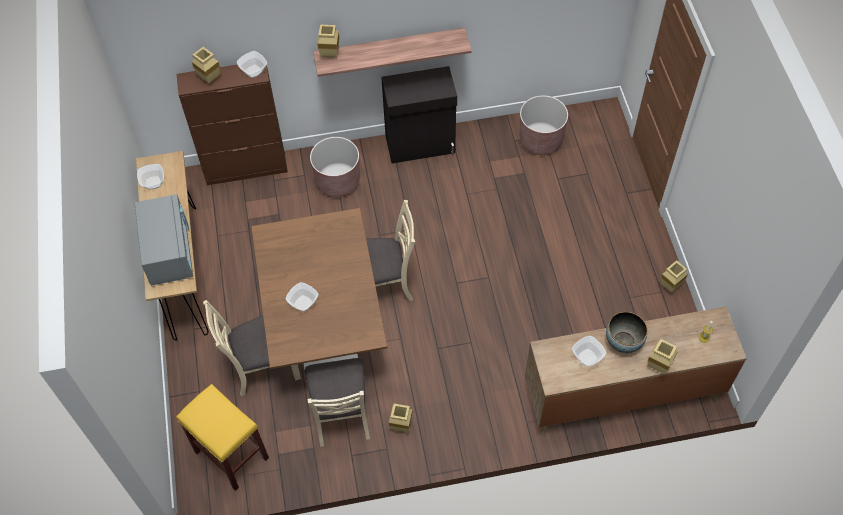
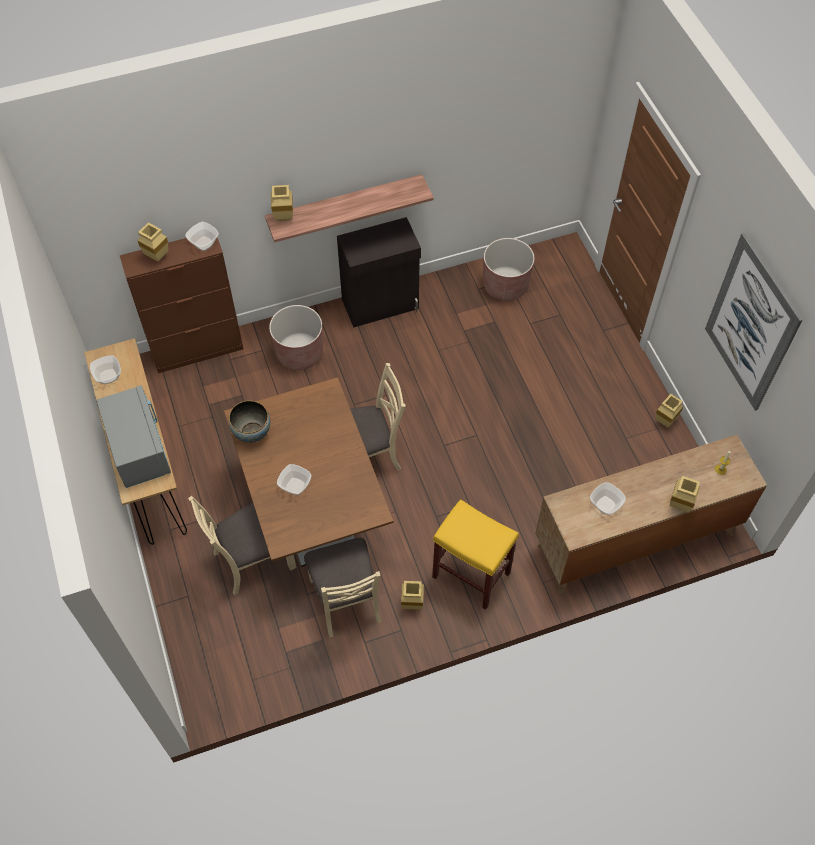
camera: 10 degrees left, 0 degrees up
yellow stool [176,384,269,491] -> yellow stool moved to [432,499,519,610]
bowl [606,312,647,353] -> bowl moved to [229,401,270,443]
none -> picture [705,233,802,411]

